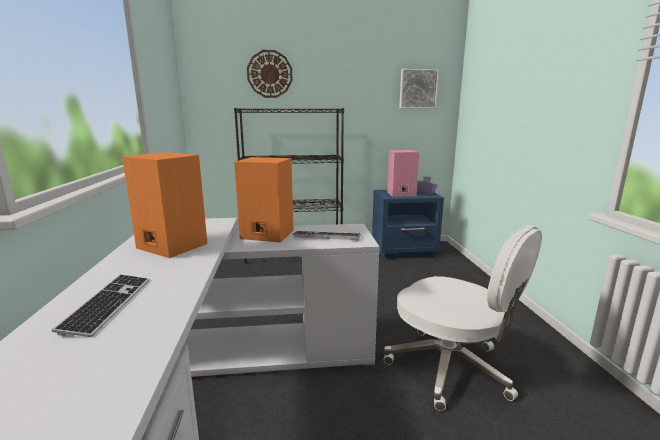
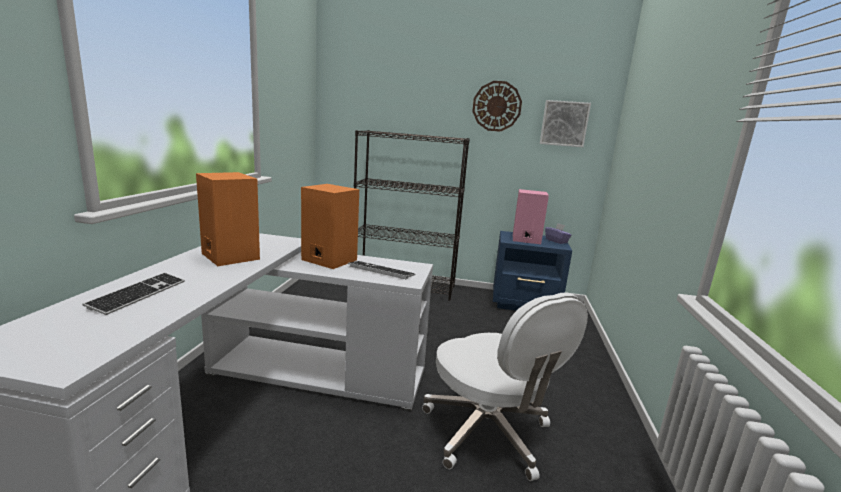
camera: 15 degrees right, 0 degrees up
wall clock [247,50,292,98] -> wall clock moved to [472,81,522,132]

